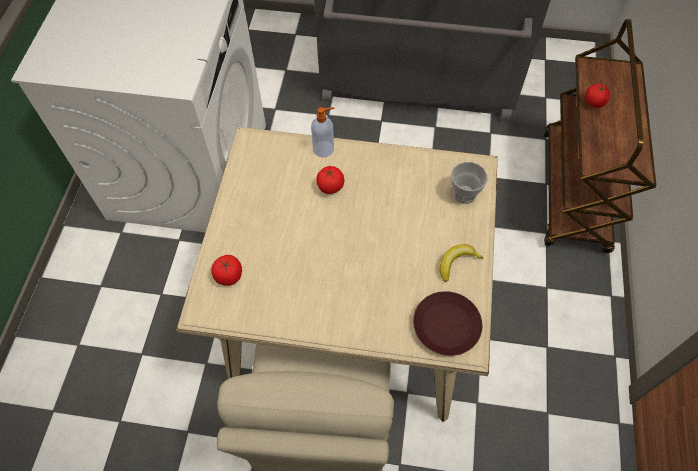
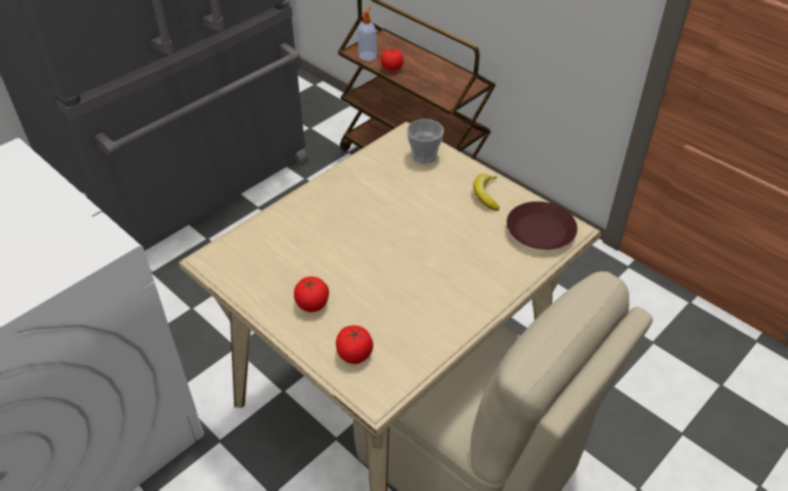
camera: 55 degrees left, 15 degrees down
soap dispenser [311,107,334,157] -> soap dispenser moved to [358,7,377,61]
tomato [316,166,344,194] -> tomato moved to [294,276,329,312]

